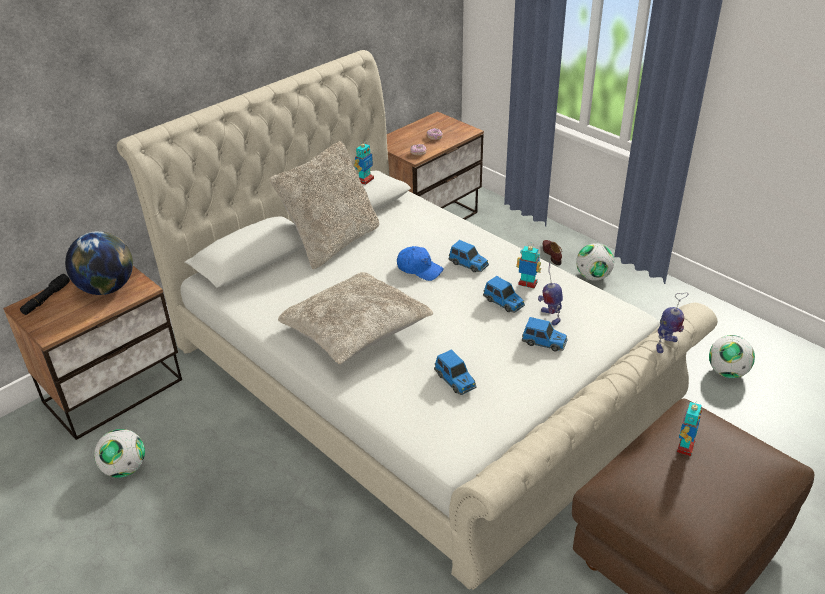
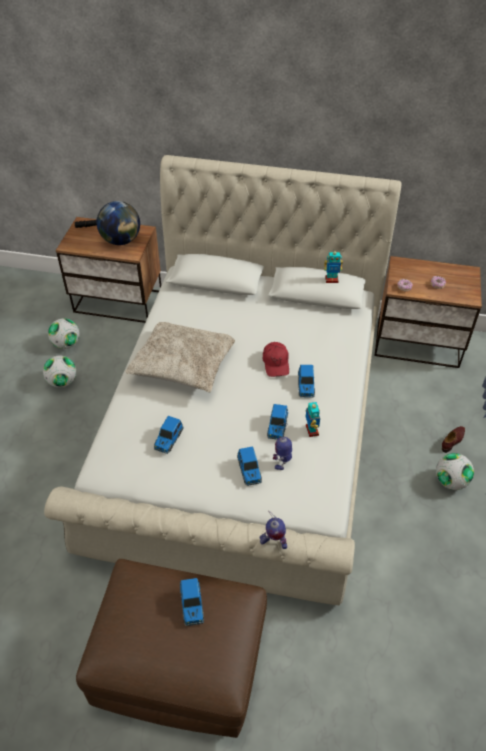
camera: 55 degrees right, 10 degrees up
beige pillow [269,141,379,269] -> none
blue cap [397,246,444,281] -> red cap [262,342,289,377]
toy robot [677,400,702,456] -> toy car [180,578,204,626]
football [709,335,755,378] -> football moved to [43,356,76,388]

